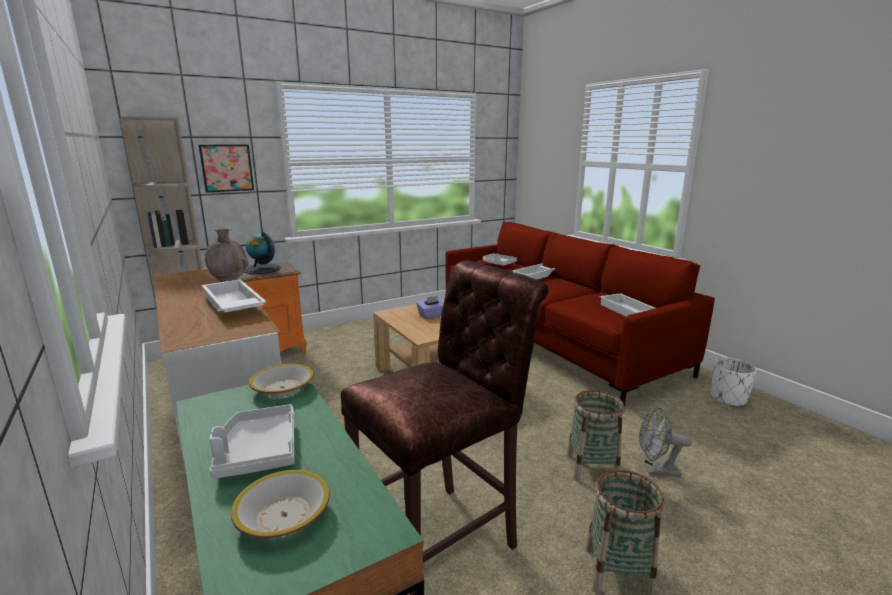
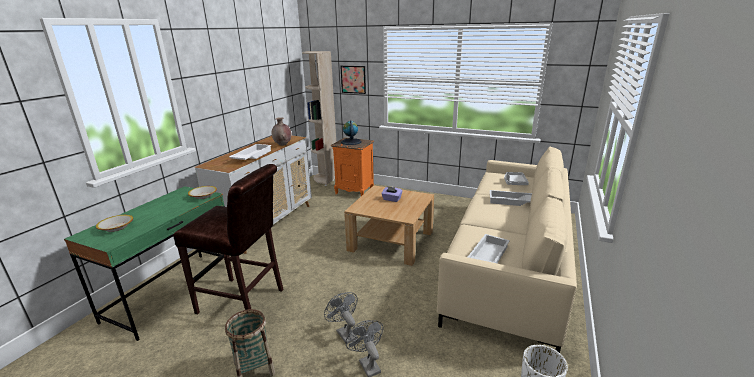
camera: 55 degrees right, 5 degrees up
grey tray [210,404,295,479] -> none
red sofa [446,221,715,407] -> beige sofa [437,146,577,353]
basket [567,390,625,481] -> grey fan [324,292,358,344]

